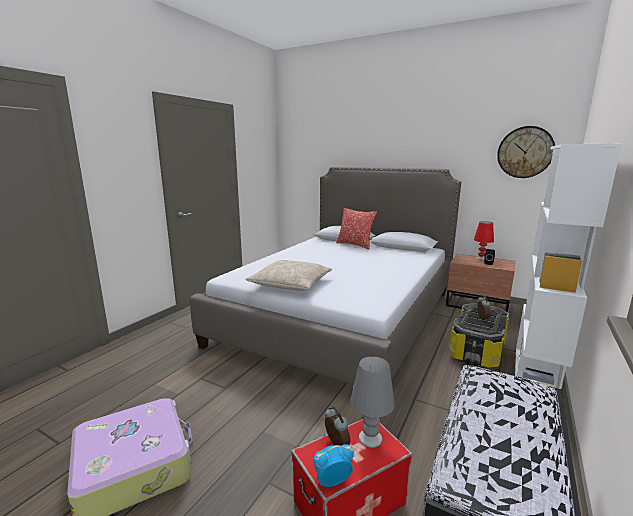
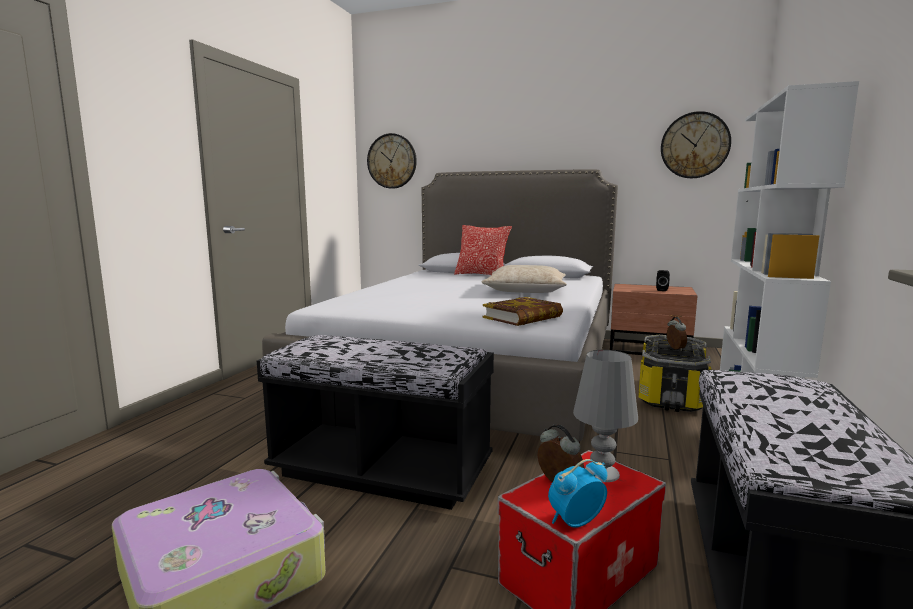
camera: 10 degrees left, 5 degrees down
beige pillow [245,260,332,291] -> beige pillow moved to [481,265,567,293]
red table lamp [474,221,494,260] -> none
none -> black bench [257,335,494,510]
none -> wall clock [367,133,417,189]
none -> book [483,297,563,326]

